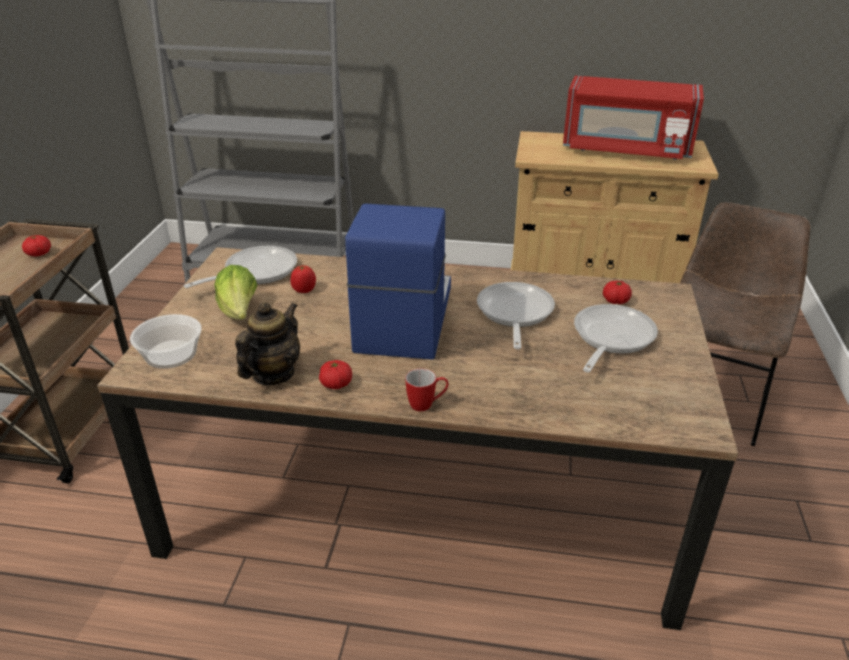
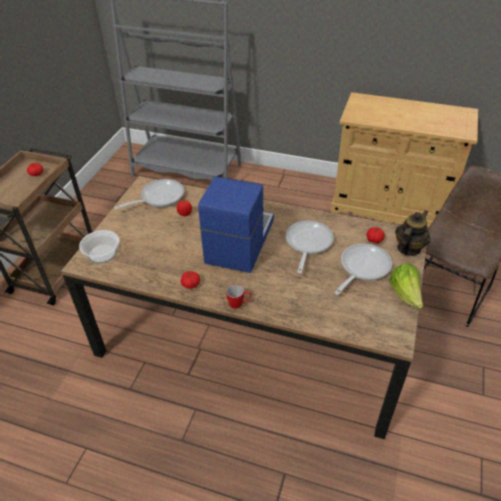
camera: 10 degrees right, 10 degrees up
lettuce [214,265,258,320] -> lettuce moved to [389,263,423,309]
teapot [235,302,300,385] -> teapot moved to [395,210,430,256]
red microwave [563,76,704,160] -> none

